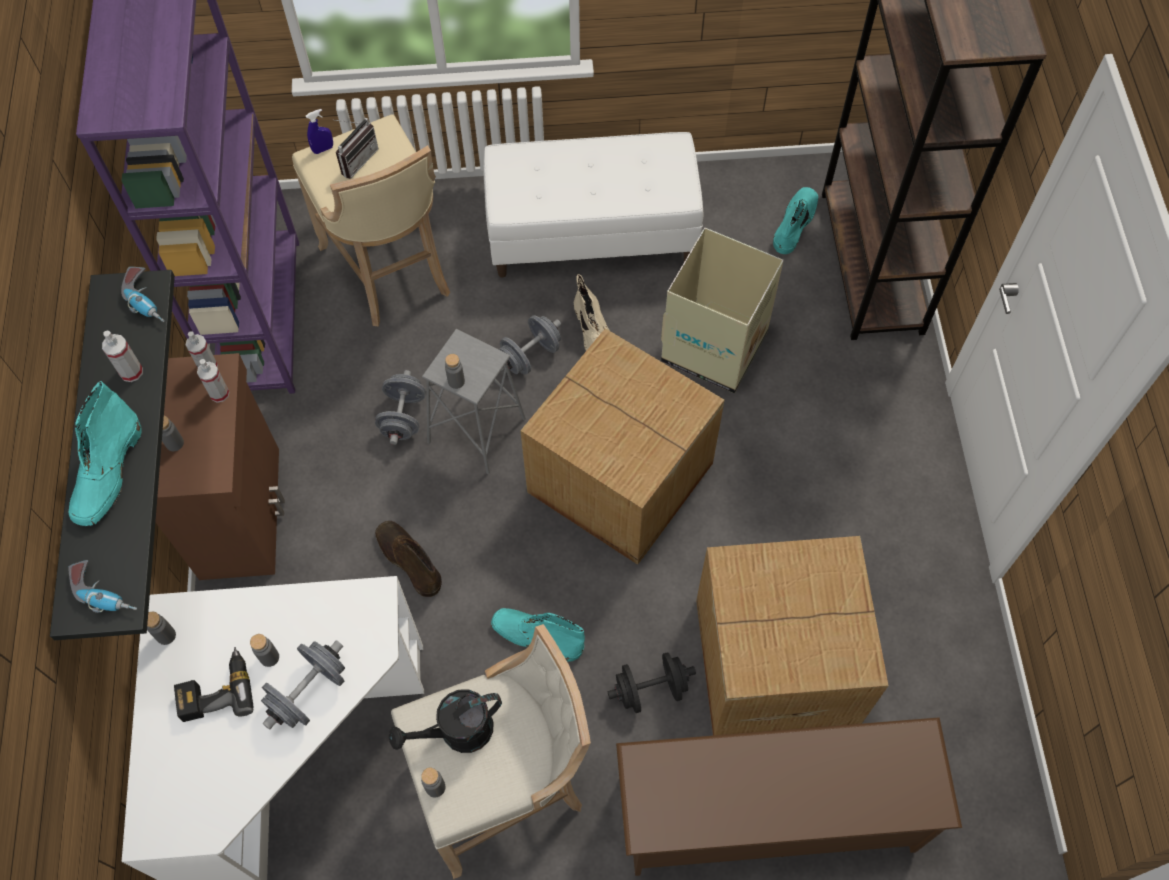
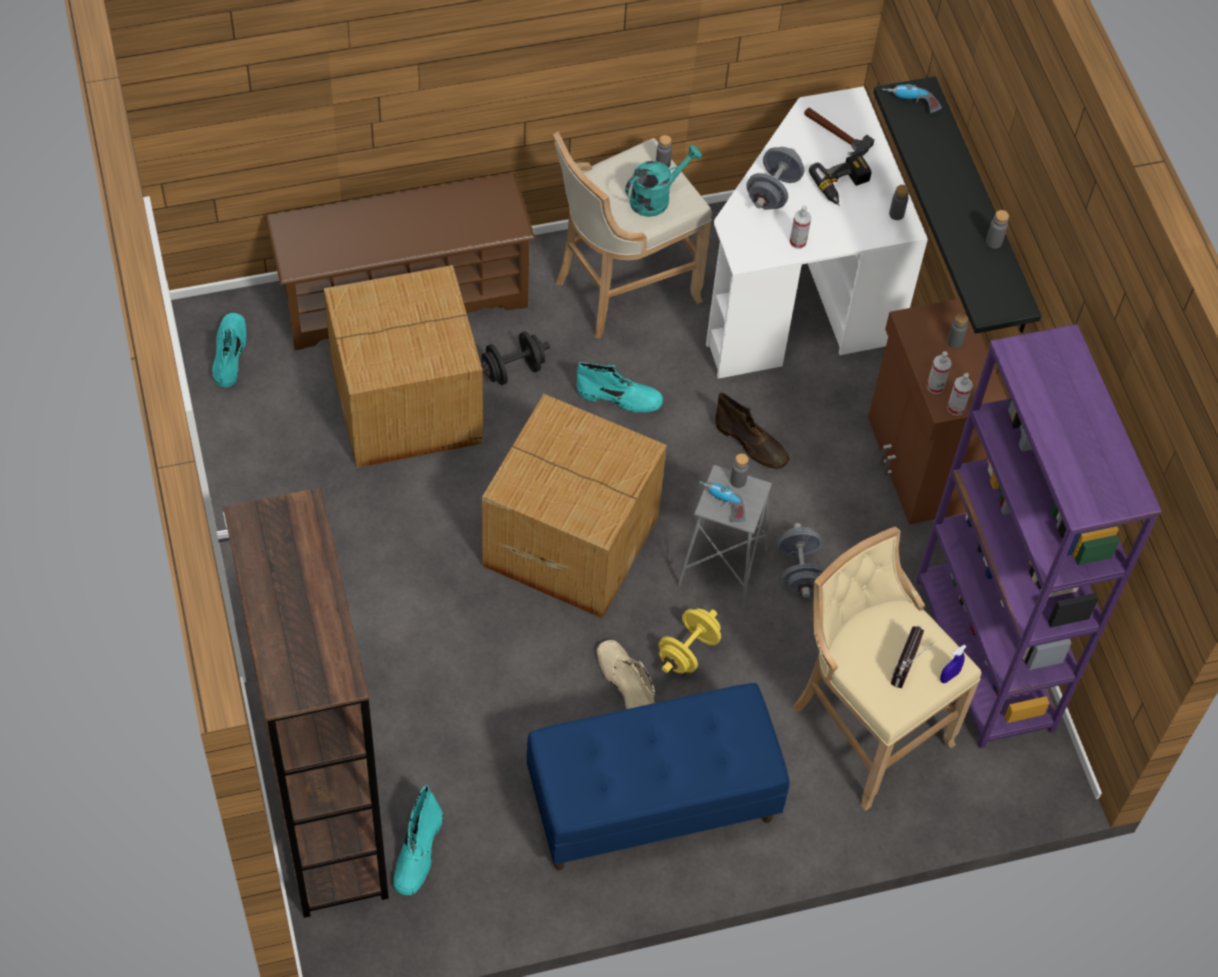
camera: 165 degrees right, 5 degrees down
turquoise boot [69,381,142,526] -> turquoise boot moved to [212,313,247,388]
spray bottle [102,331,143,382] -> spray bottle moved to [790,205,811,249]
power drill [121,267,165,322] -> power drill moved to [699,481,746,522]
grey bottle [250,634,279,667] -> grey bottle moved to [986,210,1009,249]
black watering can [389,689,502,753] -> turquoise watering can [625,145,702,217]
white bench [483,132,703,278] -> blue bench [527,683,789,870]
grey dumbbell [499,315,561,375] -> yellow dumbbell [659,608,721,674]
cardboard box [661,228,784,393] -> none
none -> hammer [804,108,874,156]

